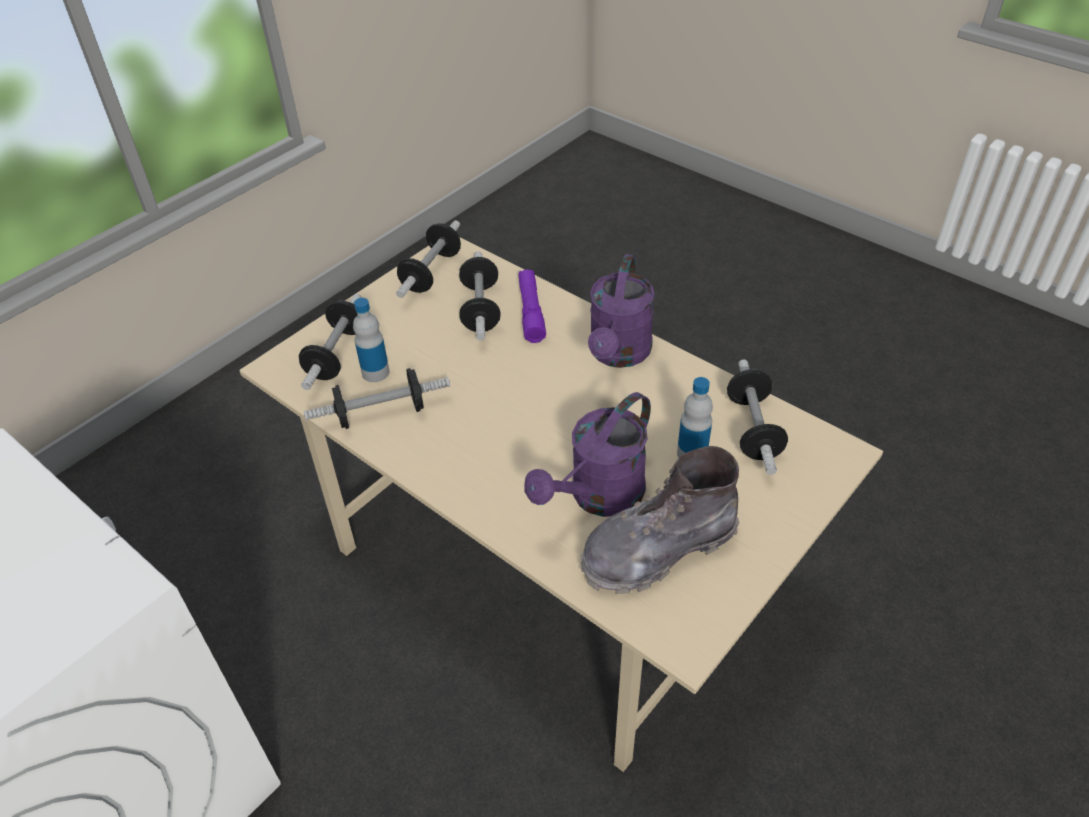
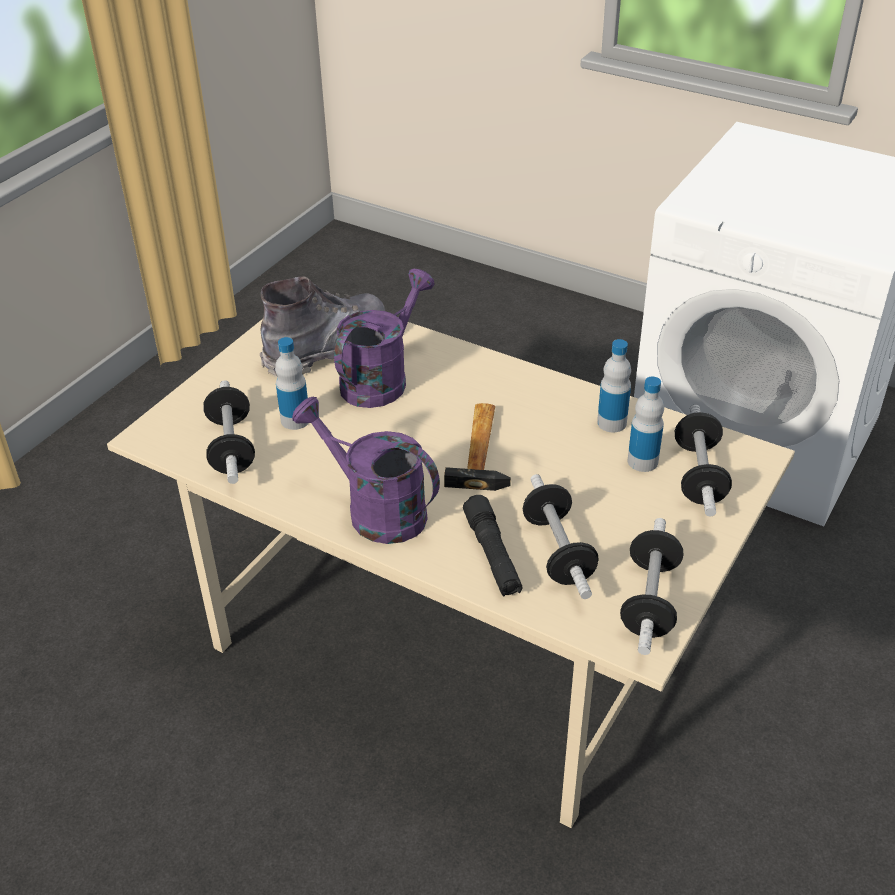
camera: 170 degrees right, 5 degrees down
dumbbell [304,368,450,429] -> bottle [597,339,631,432]
purple flashlight [518,269,546,343] -> black flashlight [463,495,523,596]
purple watering can [588,254,655,368] -> purple watering can turned 60 degrees counterclockwise [292,397,440,544]
none -> hammer [444,403,511,491]

